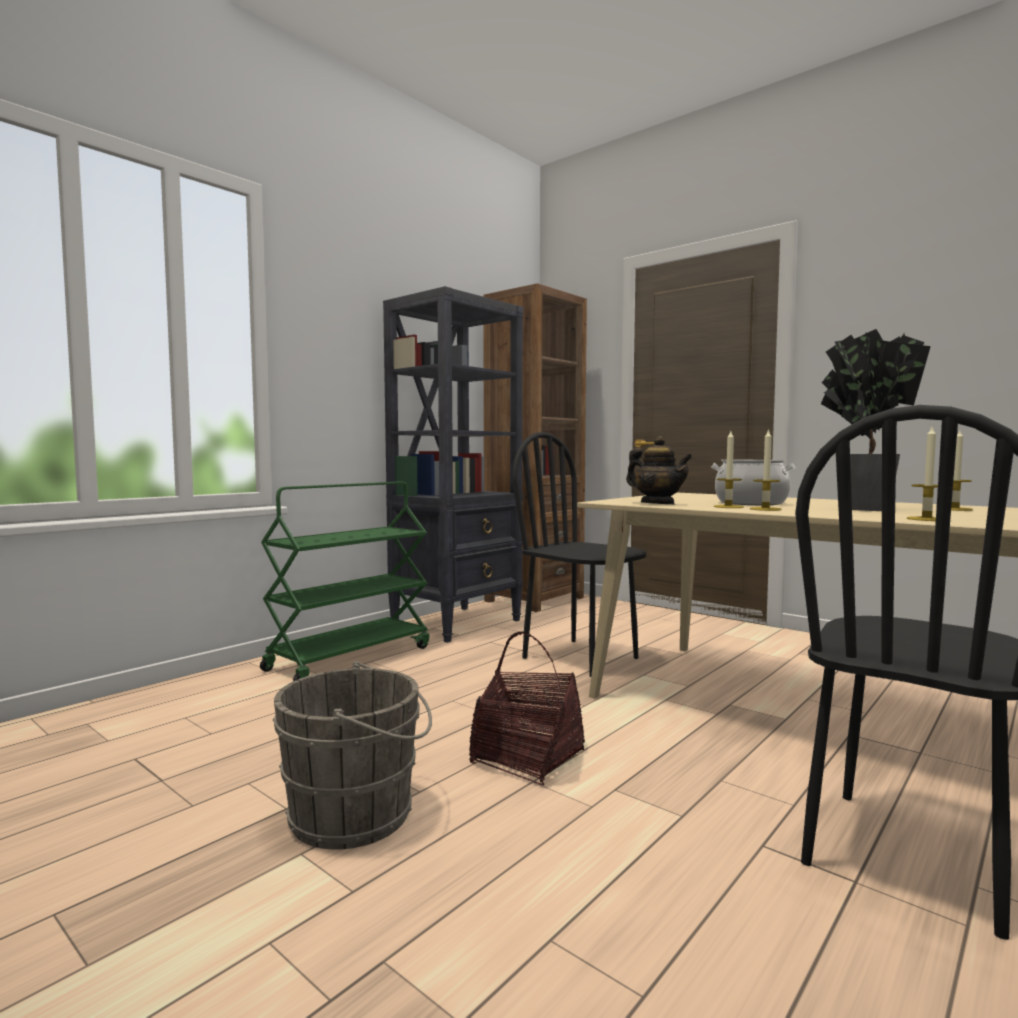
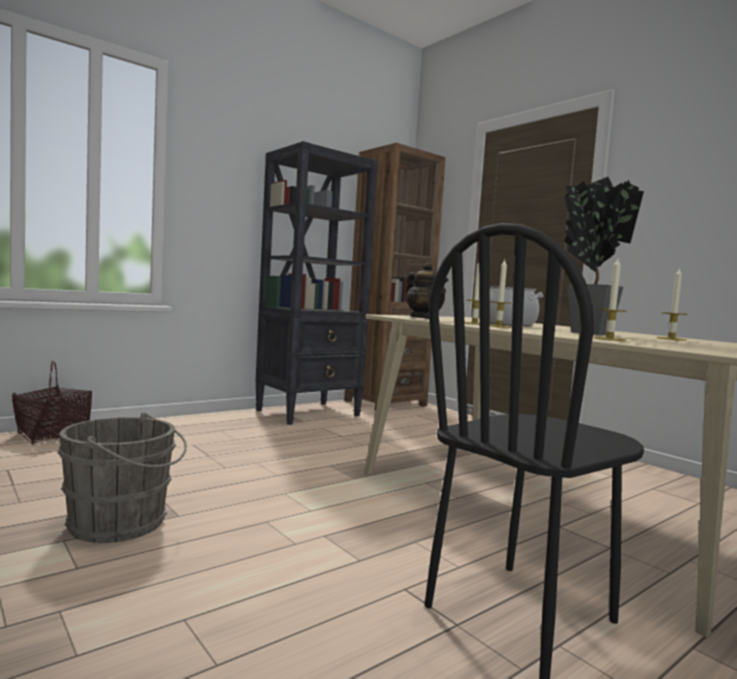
camera: 10 degrees right, 0 degrees up
green cart [260,481,429,681] -> none
basket [469,632,585,786] -> basket moved to [12,361,92,445]
black chair [512,432,647,677] -> none

